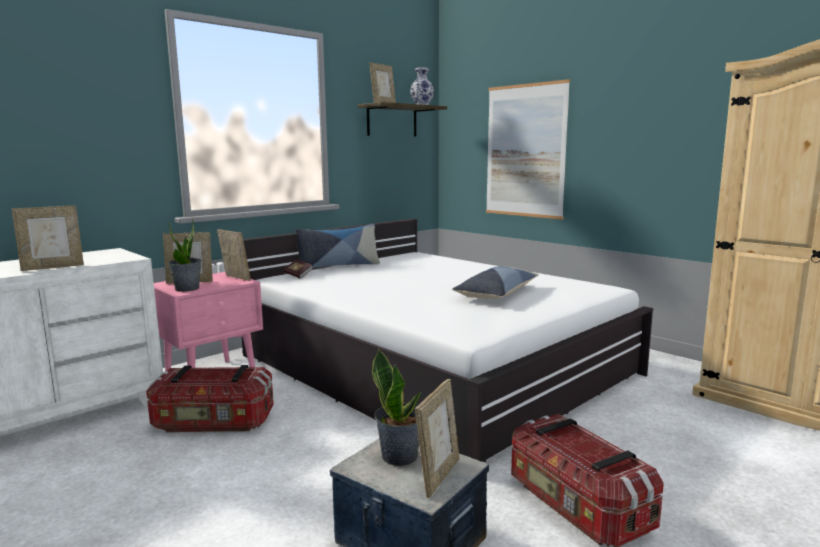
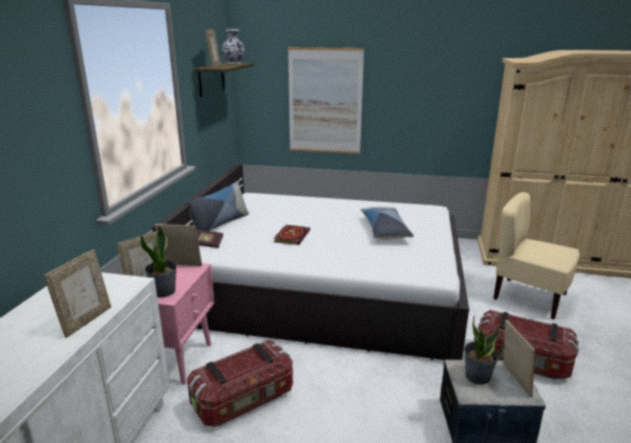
camera: 35 degrees left, 10 degrees up
none -> book [274,225,310,245]
none -> beige chair [493,192,580,319]

